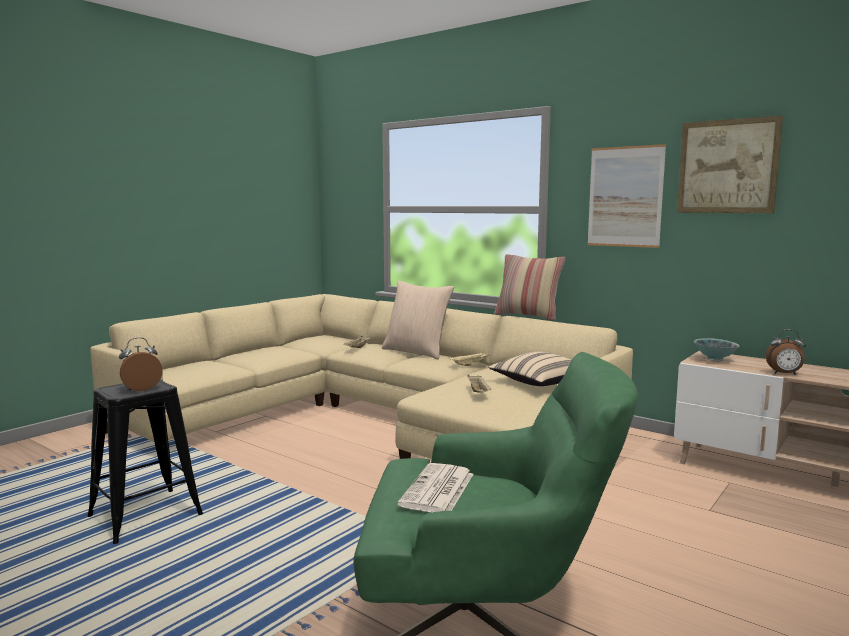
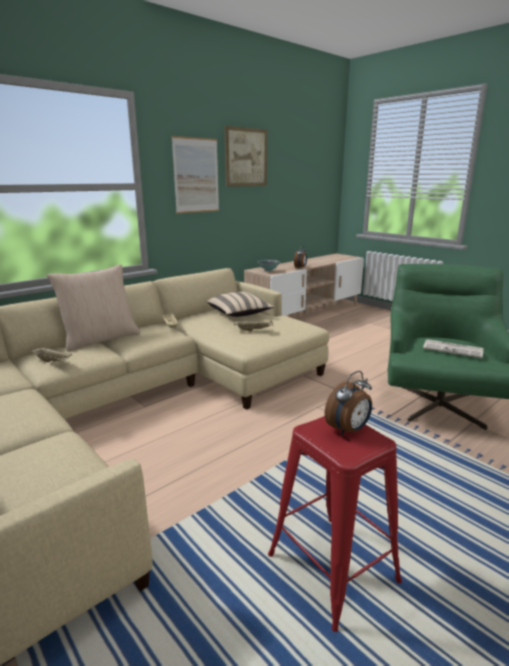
camera: 80 degrees left, 10 degrees up
black stool [87,379,203,544] -> red stool [268,416,402,632]
alarm clock [119,337,163,391] -> alarm clock turned 105 degrees counterclockwise [325,371,372,436]
pillow [494,254,566,321] -> none

